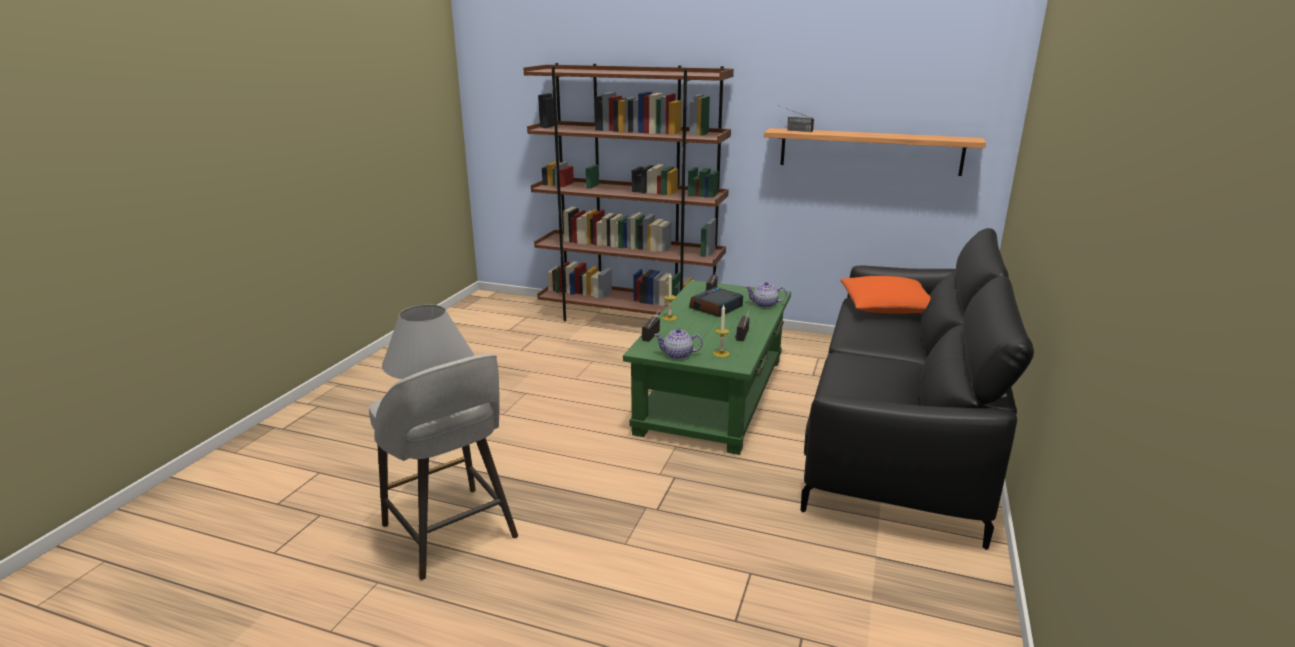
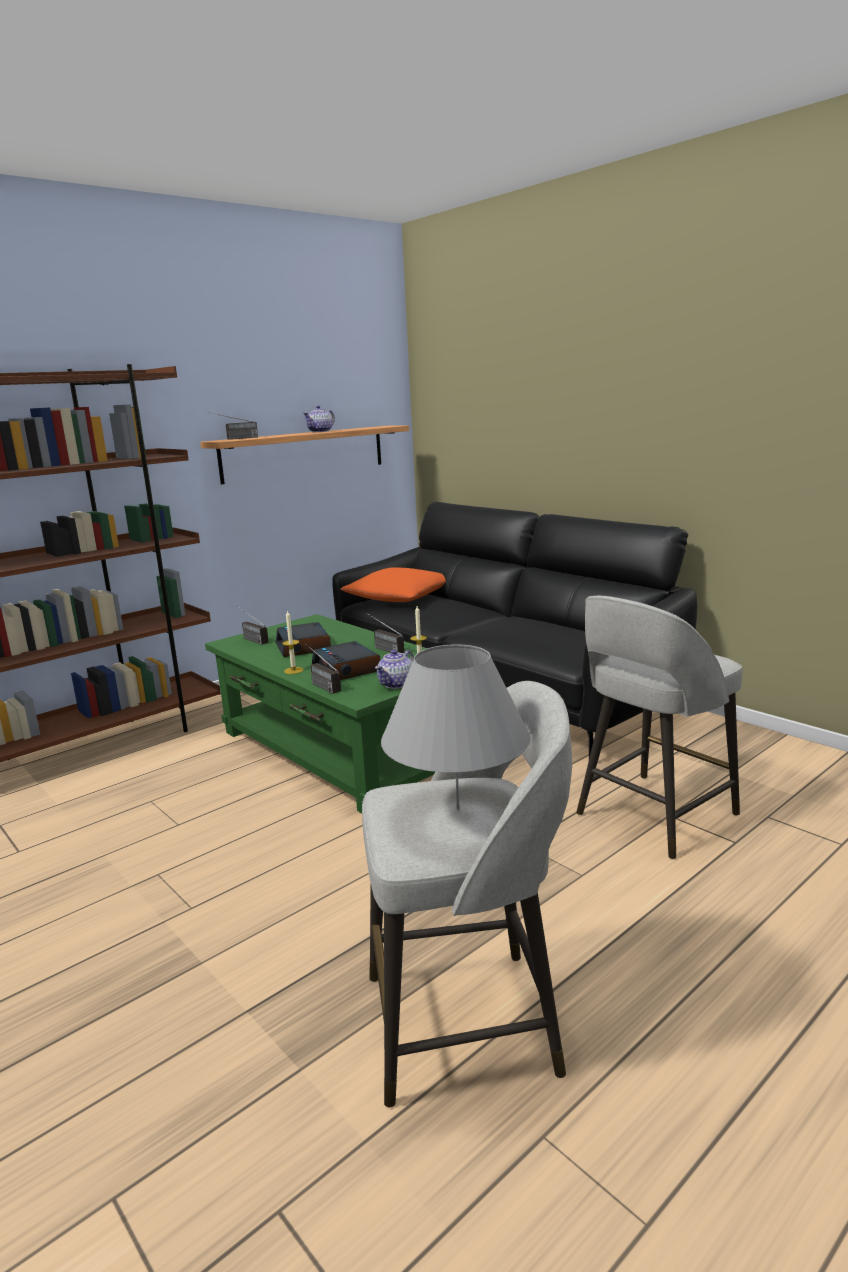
camera: 60 degrees left, 5 degrees down
teapot [746,282,787,308] -> teapot moved to [303,406,335,432]
none -> alarm clock [312,641,380,680]
none -> grey stool [576,596,743,859]

